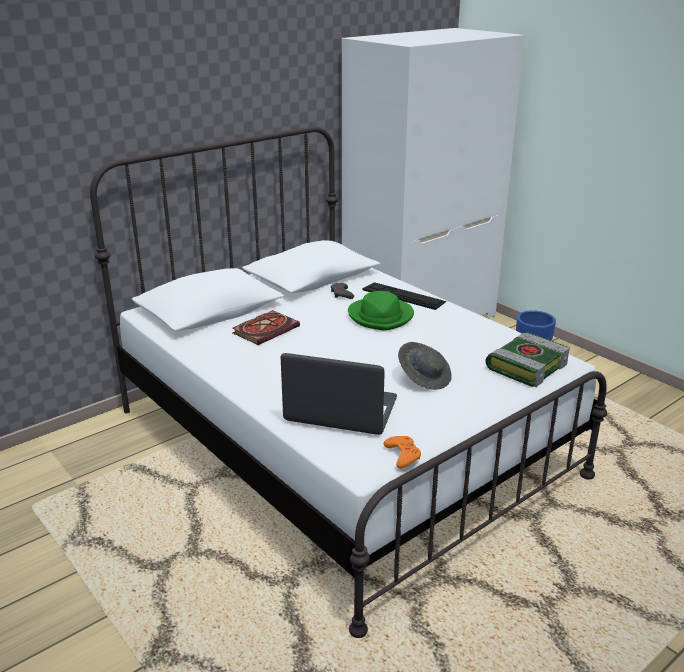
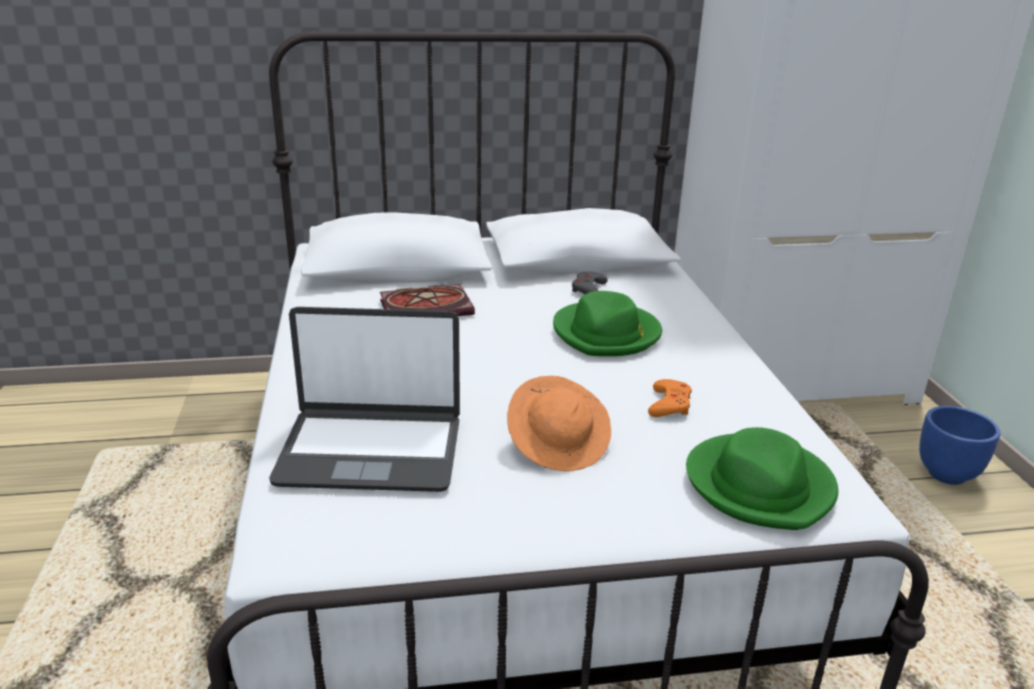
camera: 30 degrees right, 0 degrees up
laptop [281,353,397,435] -> laptop turned 135 degrees clockwise [269,307,460,492]
keyboard [362,282,446,310] -> none
orange game controller [384,436,421,469] -> orange game controller moved to [648,379,692,417]
grey hat [398,342,452,390] -> orange hat [507,376,611,471]
book [485,333,570,387] -> green hat [686,427,838,530]

